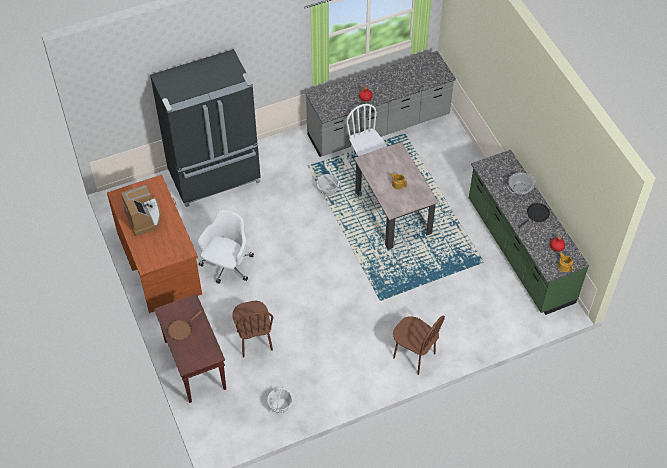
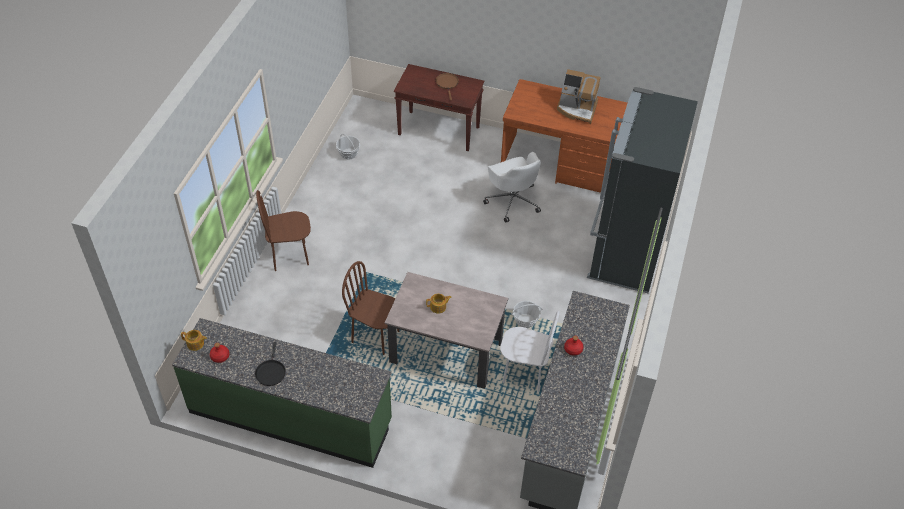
camera: 130 degrees right, 5 degrees down
brown chair [232,301,273,357] -> brown chair moved to [342,261,399,355]
cooking pot [507,172,536,195] -> none

